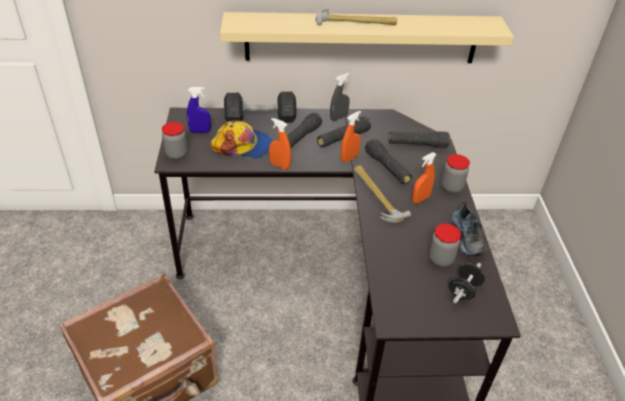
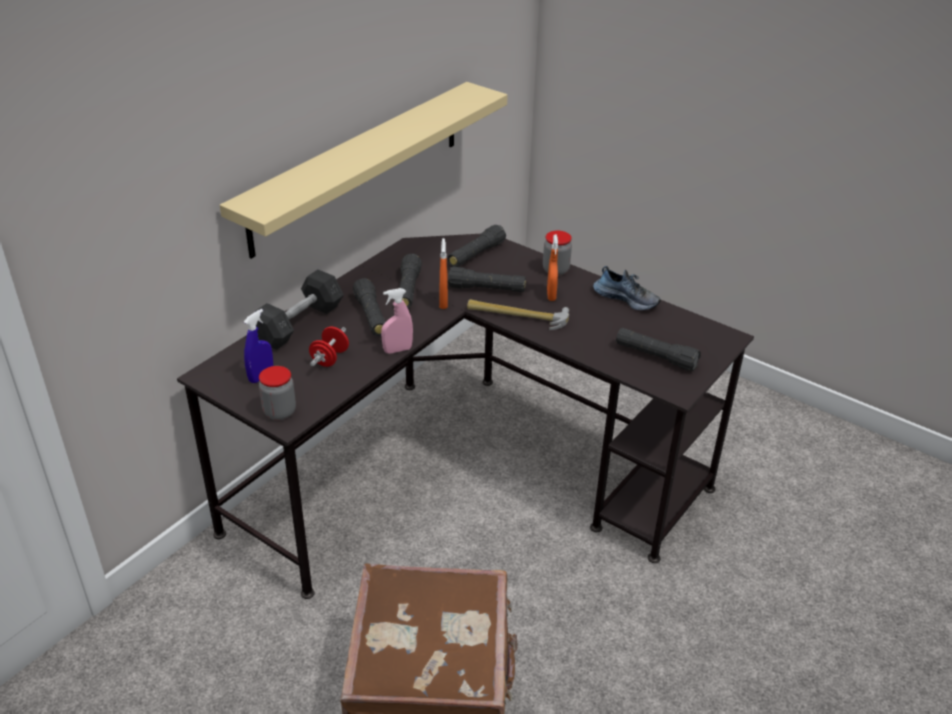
camera: 50 degrees left, 5 degrees down
cap [211,121,272,159] -> red dumbbell [309,327,349,367]
orange spray bottle [269,118,291,170] -> pink spray bottle [381,288,413,354]
hammer [316,9,397,25] -> none
grey spray bottle [330,73,350,121] -> none
jar [429,224,461,267] -> none
black dumbbell [449,263,485,303] -> none
none -> black flashlight [616,328,701,371]

